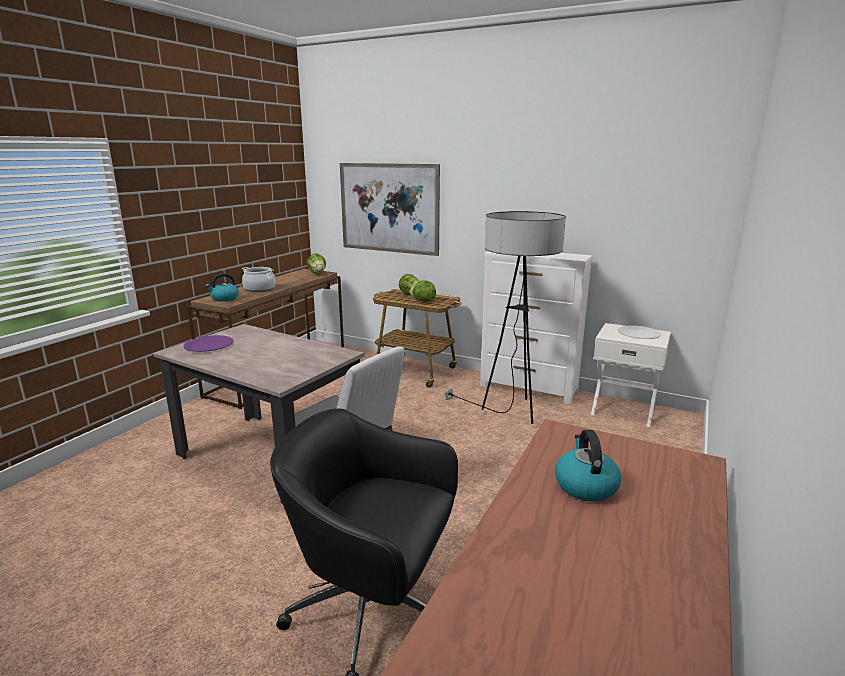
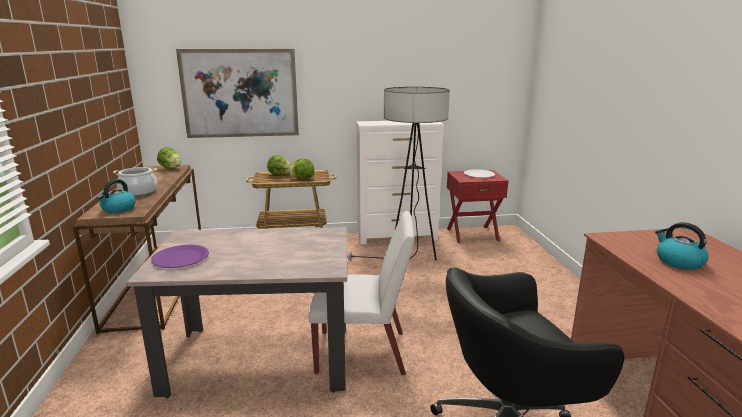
camera: 35 degrees left, 0 degrees up
white nightstand [591,323,671,427] -> red nightstand [447,170,509,244]

